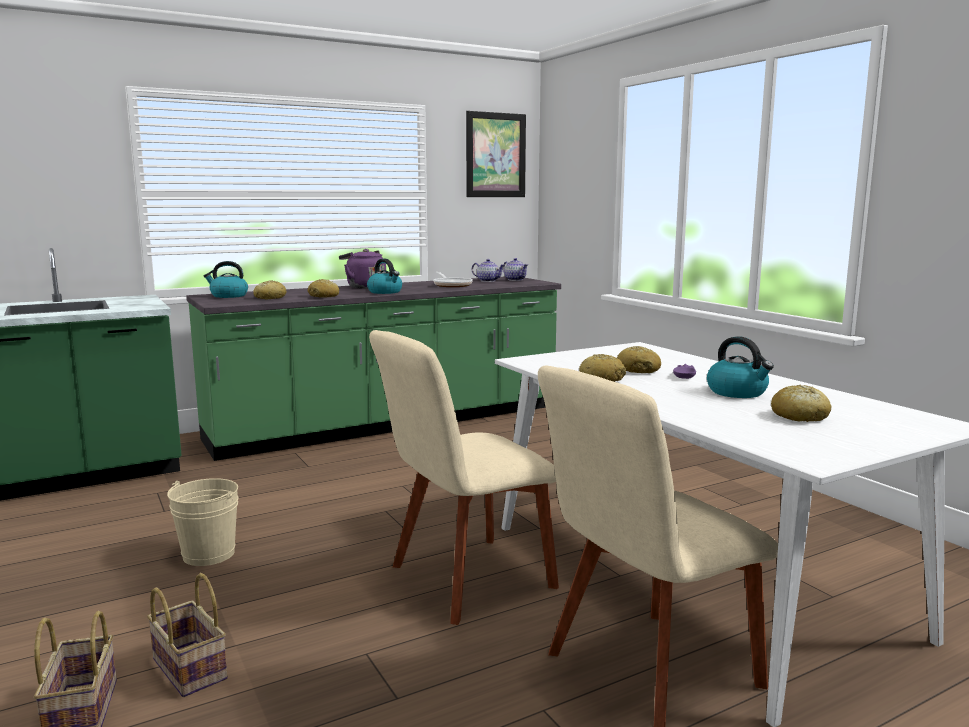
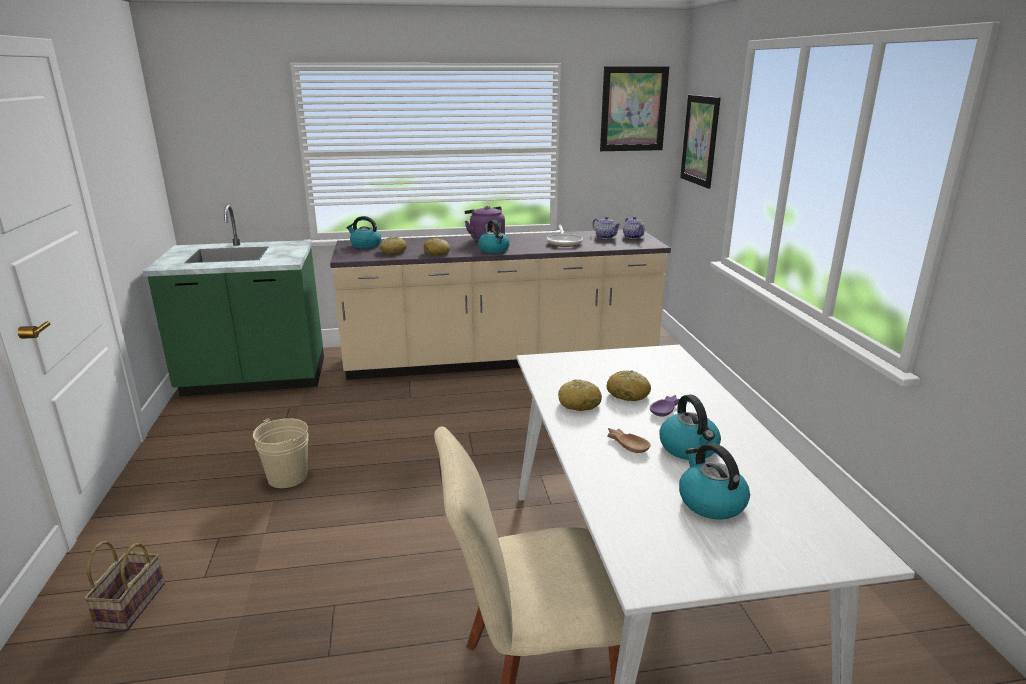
camera: 20 degrees right, 10 degrees up
basket [147,573,228,697] -> none
green counter [186,276,561,461] -> beige counter [330,230,671,380]
beige chair [369,330,559,625] -> none
bread [771,384,831,422] -> kettle [679,443,750,519]
none -> brown bowl [607,428,650,453]
none -> picture [680,95,721,189]

